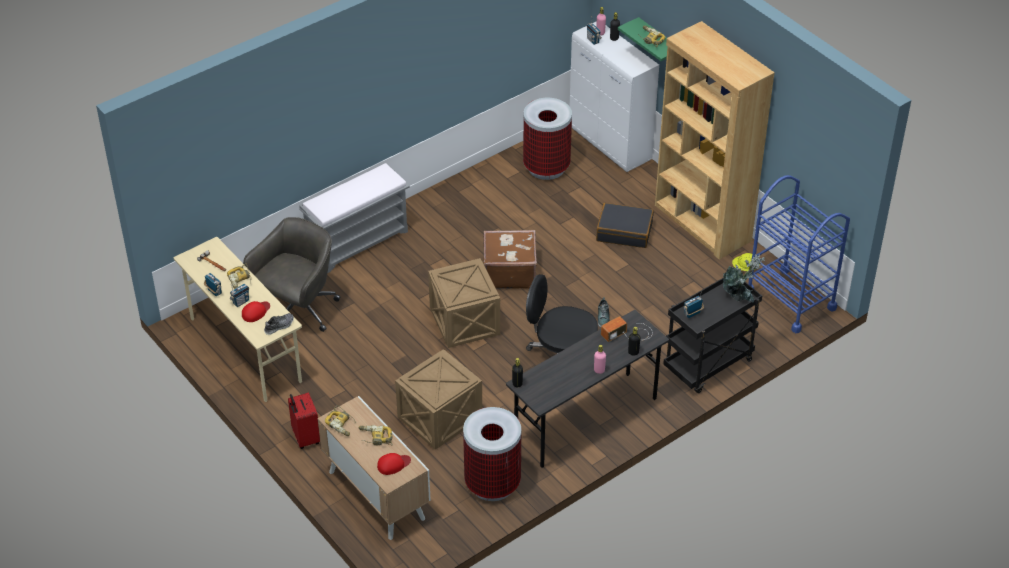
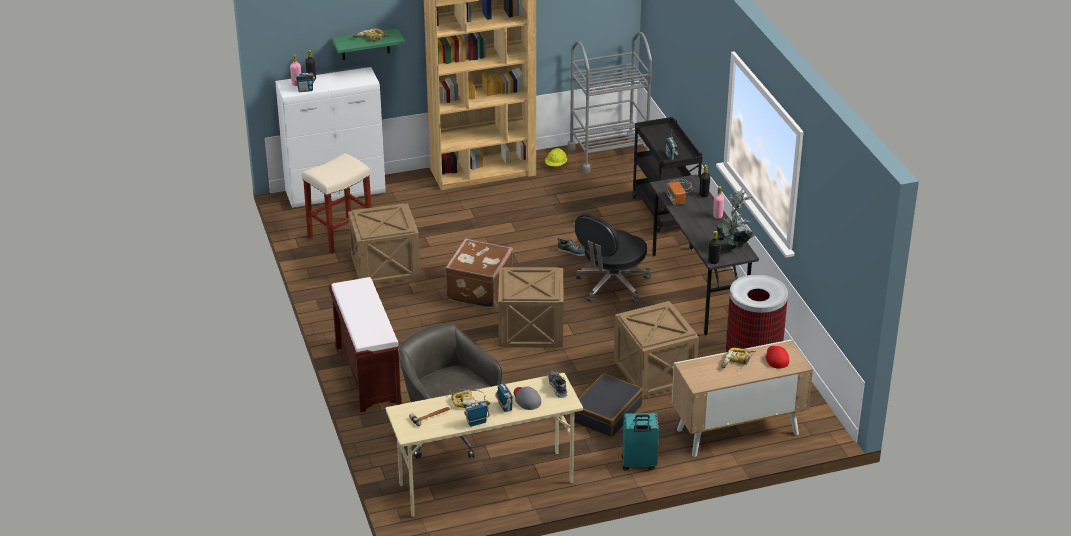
camera: 70 degrees left, 10 degrees down
red cap [242,301,270,322] -> grey cap [514,386,541,410]
red suitcase [288,393,320,449] -> turquoise suitcase [622,413,659,471]
grey bench [299,163,410,273] -> brown bench [329,277,402,412]
power drill [325,405,356,436] -> none
trash can [523,98,572,180] -> beige stool [302,153,372,254]
black suitcase [596,203,654,248] -> black suitcase moved to [574,374,643,437]
potted plant [723,254,765,303] -> potted plant moved to [717,189,755,250]
blue cart [748,175,850,333] -> grey cart [567,32,652,173]
none -> crate [348,203,421,284]

